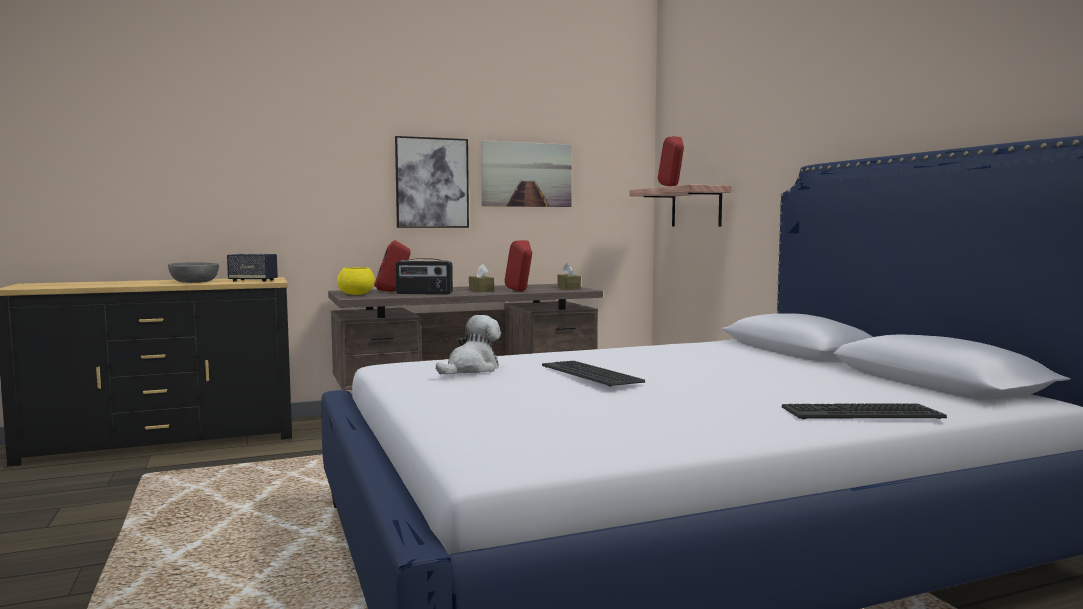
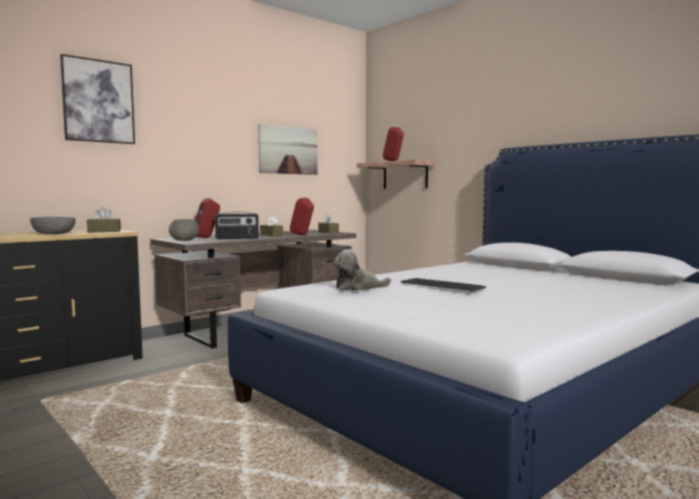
camera: 20 degrees left, 0 degrees up
speaker [227,253,278,282] -> brown tissue box [87,207,121,232]
yellow bowl [337,267,375,295] -> grey bowl [169,219,199,241]
picture [395,136,469,228] -> picture moved to [60,54,135,144]
plush toy [436,315,501,375] -> plush toy turned 120 degrees counterclockwise [333,249,391,291]
keyboard [782,403,947,419] -> none

